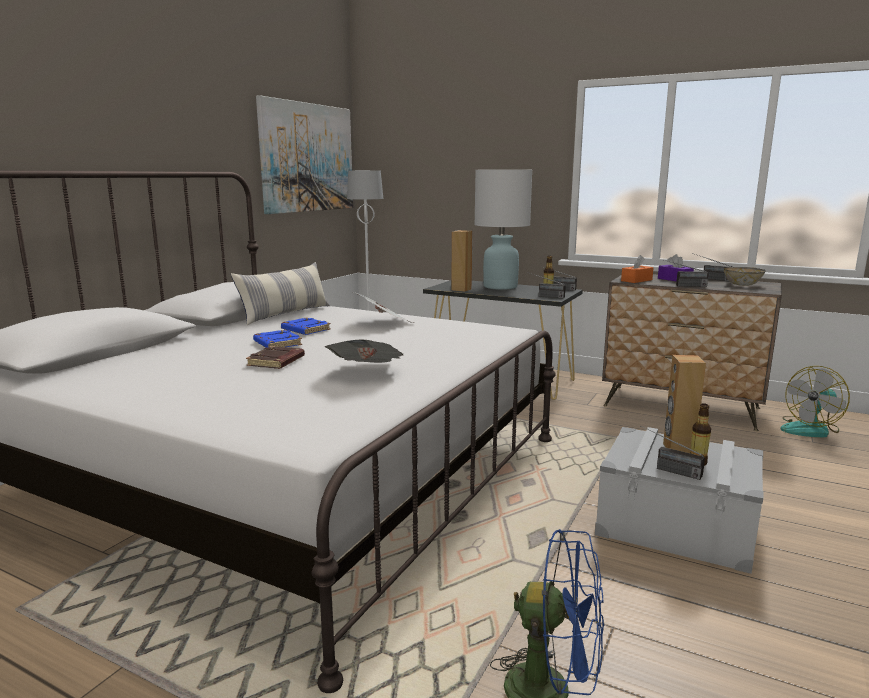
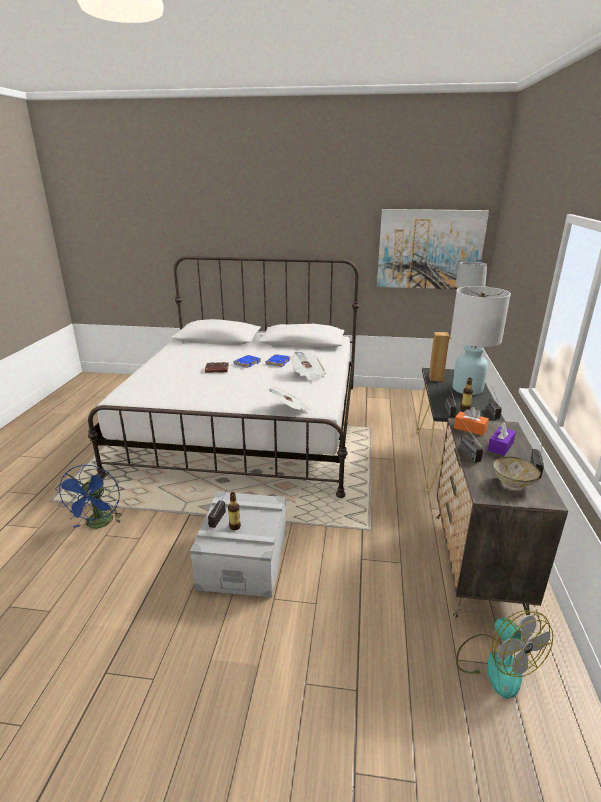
camera: 70 degrees right, 10 degrees up
pillow [231,262,330,325] -> none
newspaper [325,340,403,363] -> newspaper moved to [267,387,312,411]
brown speaker [663,355,706,453] -> none
fan [780,366,850,437] -> fan turned 150 degrees counterclockwise [456,610,553,699]

